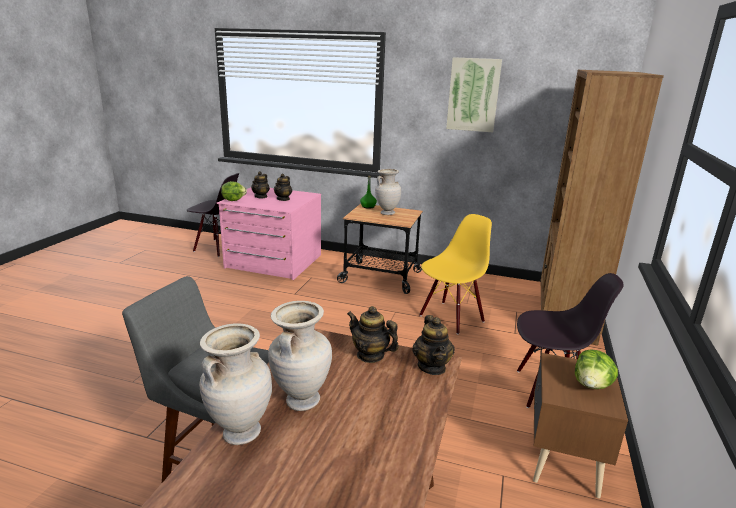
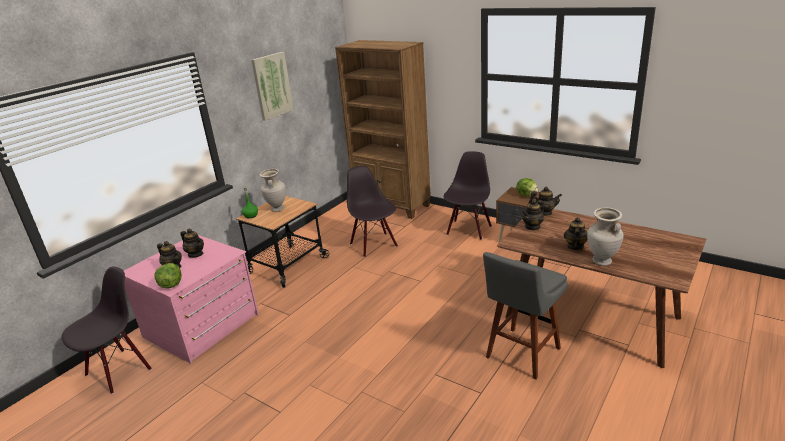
camera: 70 degrees left, 5 degrees up
beige vase [268,301,332,411] -> teapot [564,217,587,250]
yellow chair [419,214,492,334] -> black chair [347,166,398,257]

